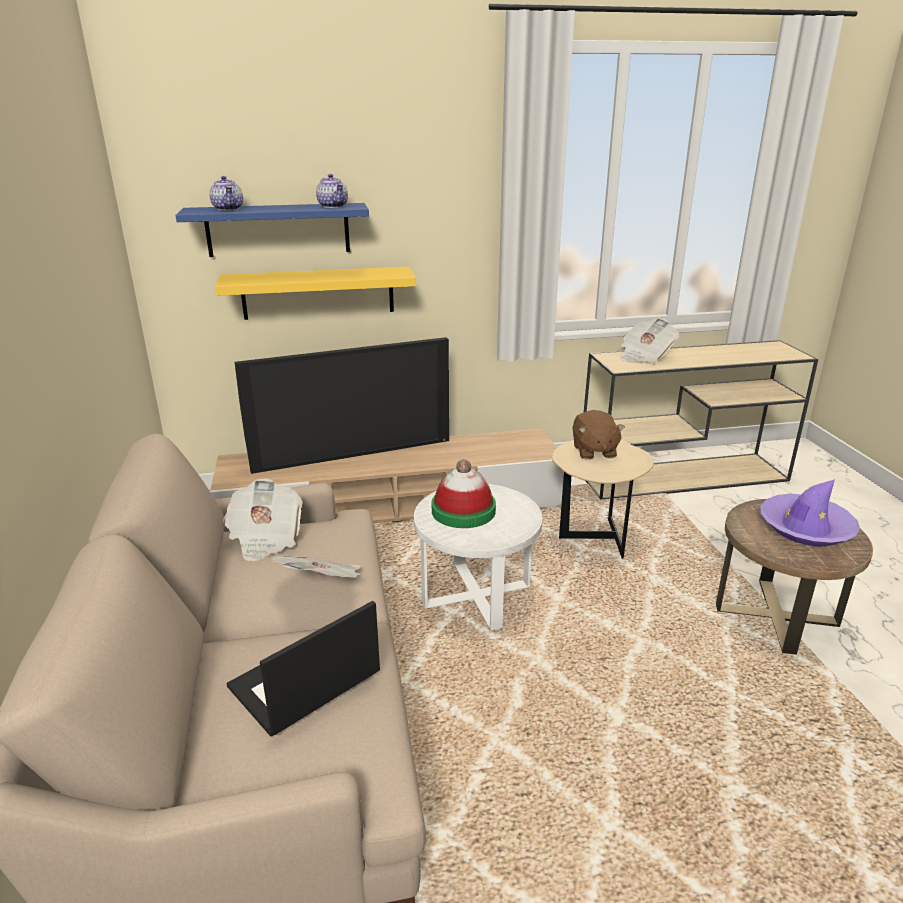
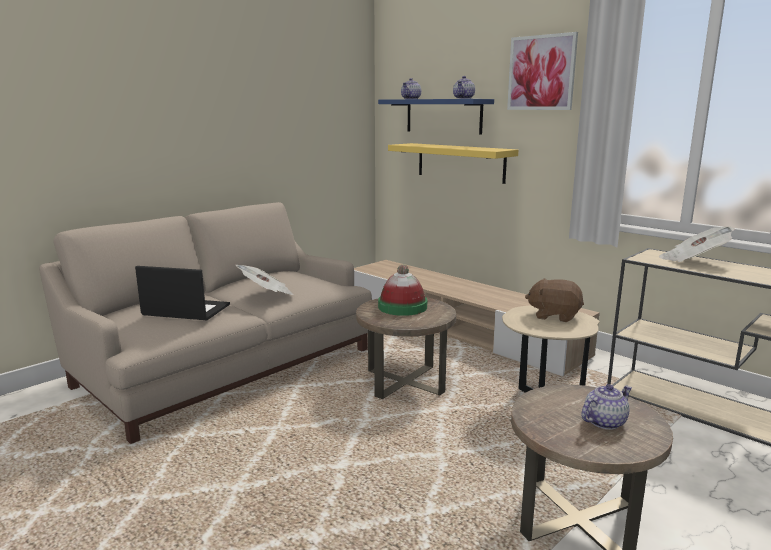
camera: 55 degrees right, 10 degrees down
newspaper [223,478,303,562] -> none
television [235,337,449,474] -> none
white side table [414,484,543,630] -> brown side table [356,297,456,399]
brown plush toy [572,410,625,459] -> brown plush toy turned 60 degrees clockwise [525,279,584,322]
purple hat [760,479,860,546] -> teapot [581,384,632,430]
none -> picture [507,32,578,110]

